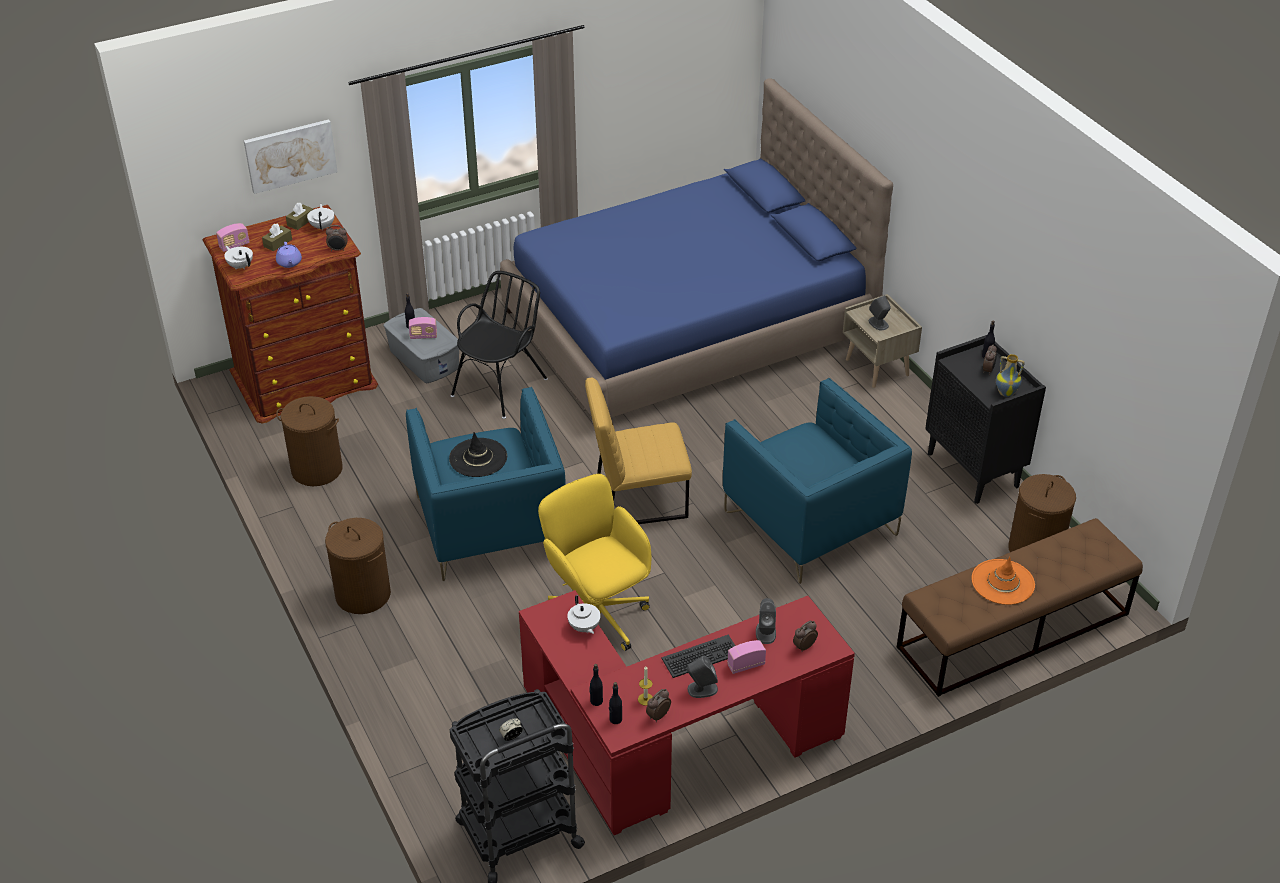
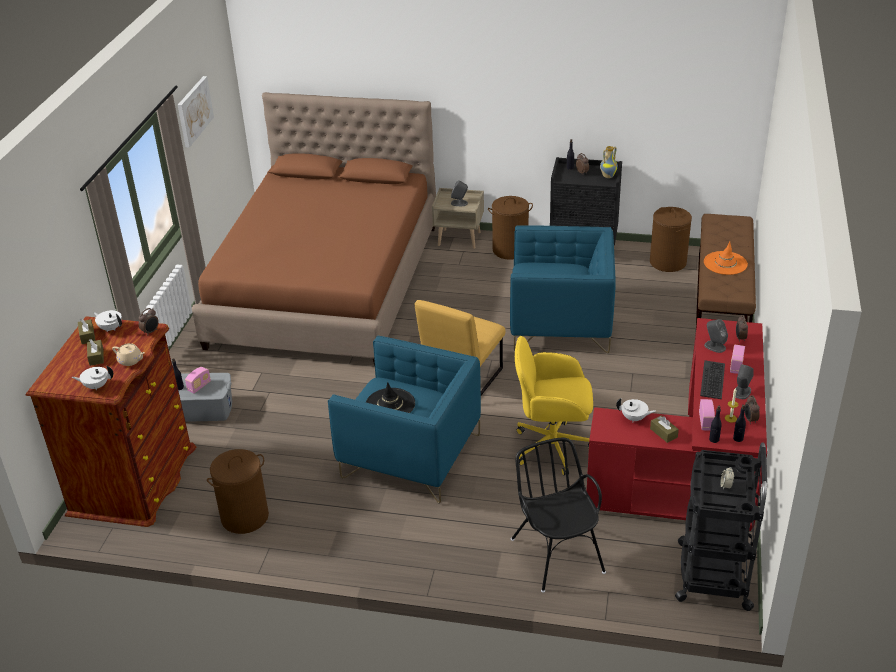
camera: 50 degrees left, 5 degrees down
radio [216,223,250,252] -> radio moved to [699,399,715,431]
picture [244,119,338,194] -> picture moved to [178,76,214,148]
purple teapot [276,242,302,268] -> beige teapot [112,343,145,366]
brown laundry basket [325,518,391,614] -> brown laundry basket moved to [488,196,533,260]
black chair [451,271,548,419] -> black chair moved to [511,438,606,593]
blue bed [500,78,893,418] -> brown bed [192,92,436,366]
none -> brown tissue box [650,415,679,443]

